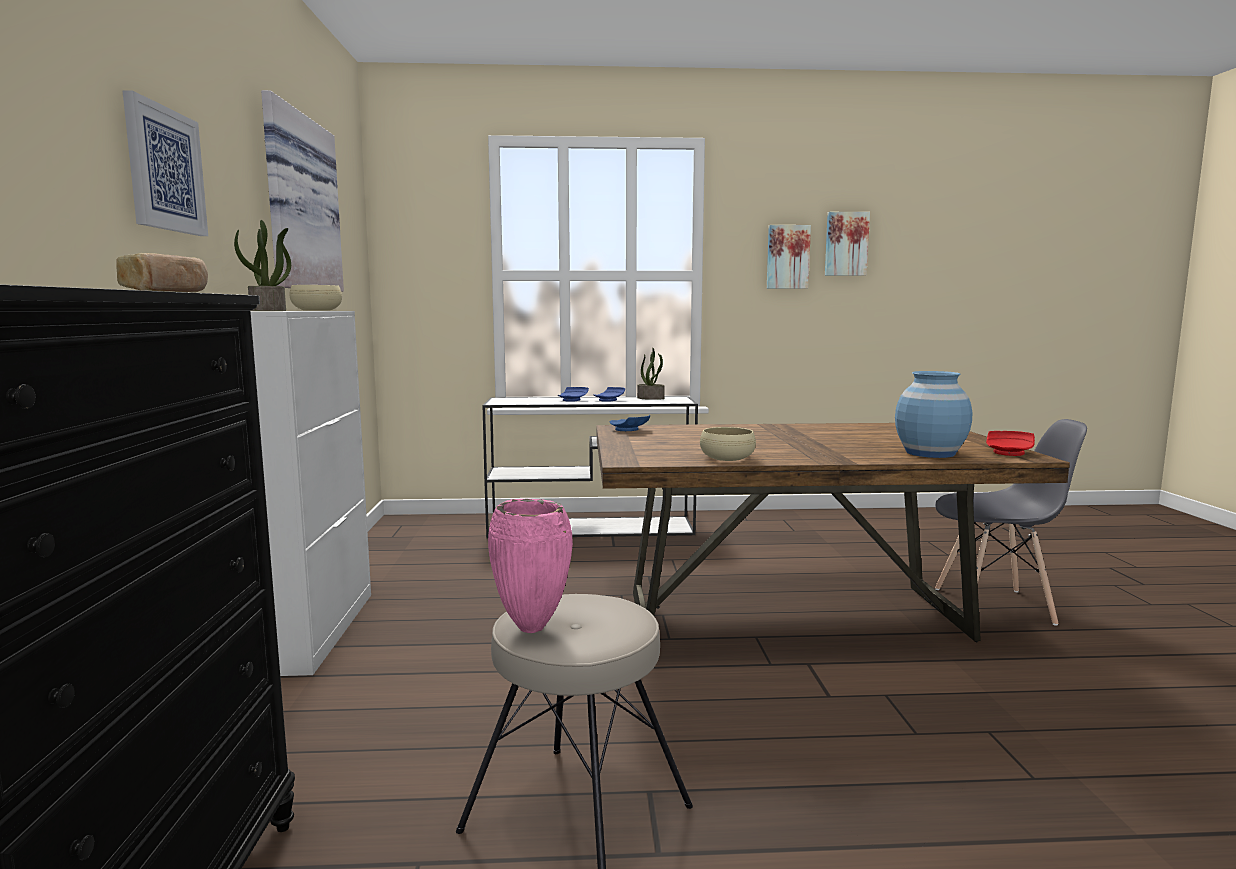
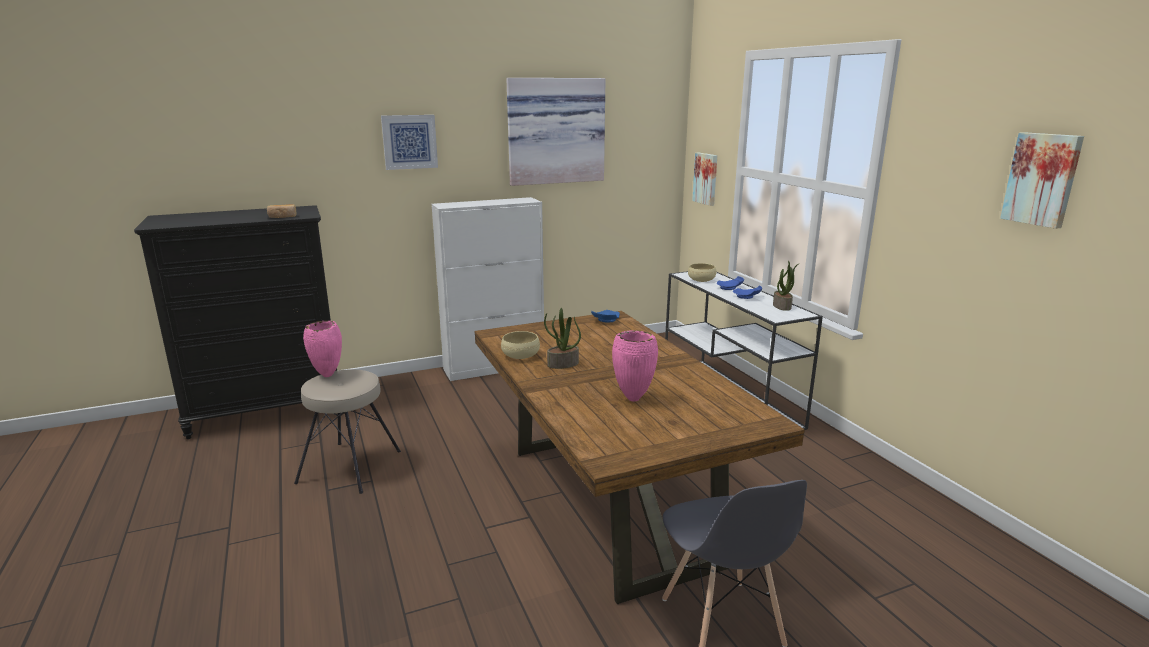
camera: 70 degrees right, 10 degrees up
potted plant [234,220,291,311] -> potted plant moved to [544,308,581,369]
beige bowl [289,285,342,311] -> beige bowl moved to [688,263,716,282]
picture [767,225,811,289] -> picture moved to [692,153,718,206]
blue vase [895,371,972,458] -> none
red plate [986,431,1035,456] -> none
none -> pink vase [612,330,658,402]

